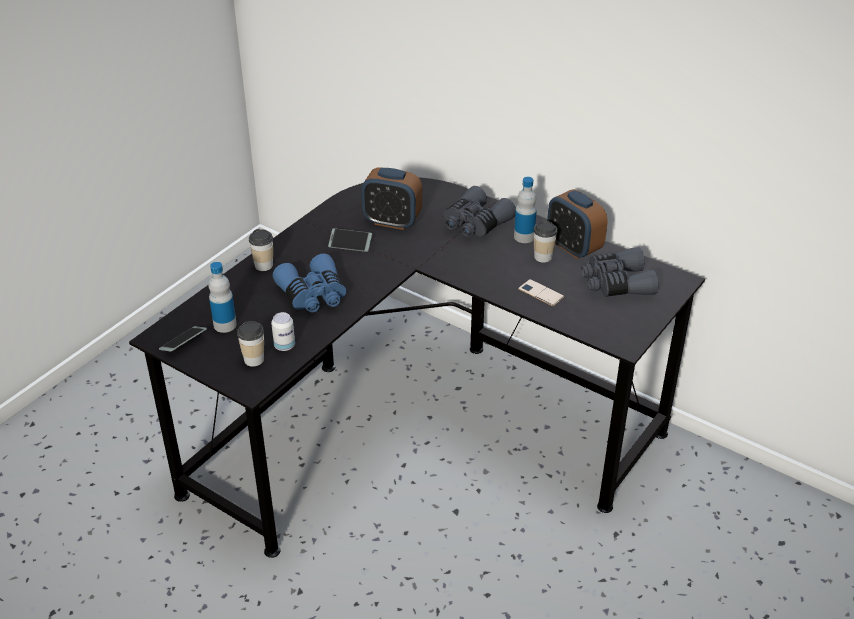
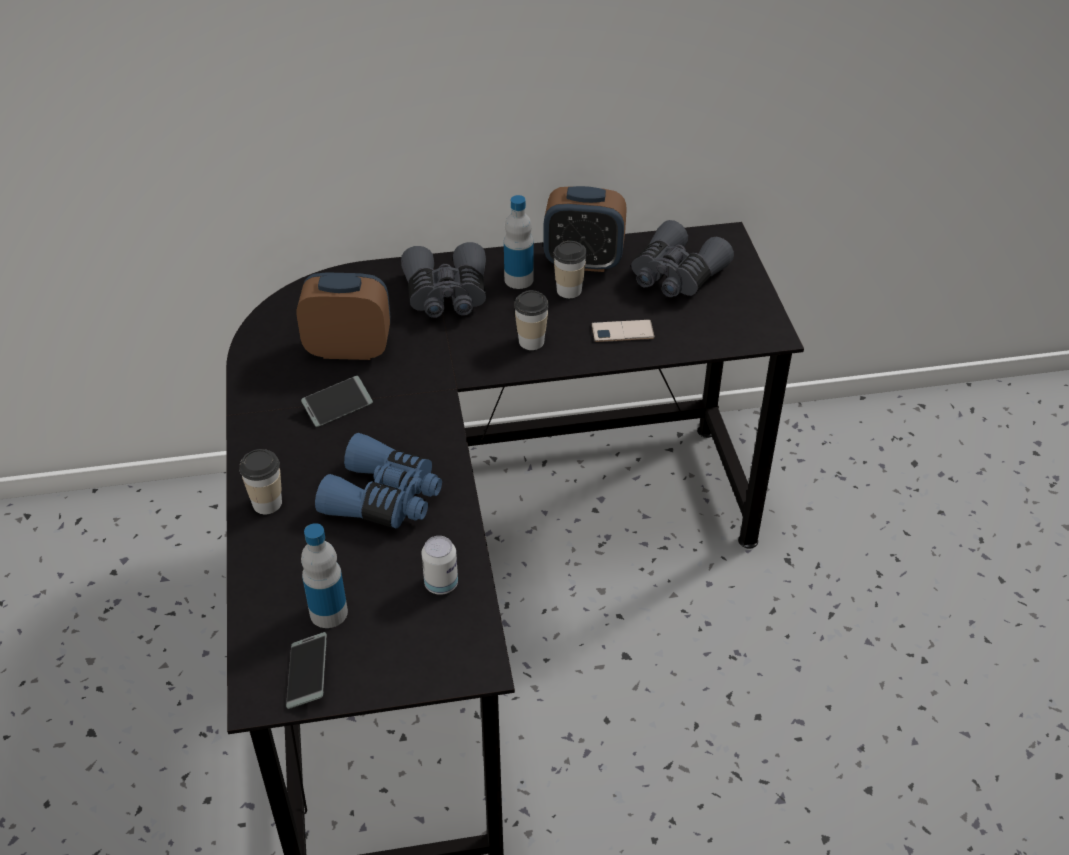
camera: 45 degrees left, 5 degrees up
cup [237,321,264,367] -> cup moved to [514,290,549,350]
alarm clock [361,168,422,230] -> alarm clock turned 150 degrees counterclockwise [296,272,391,360]

